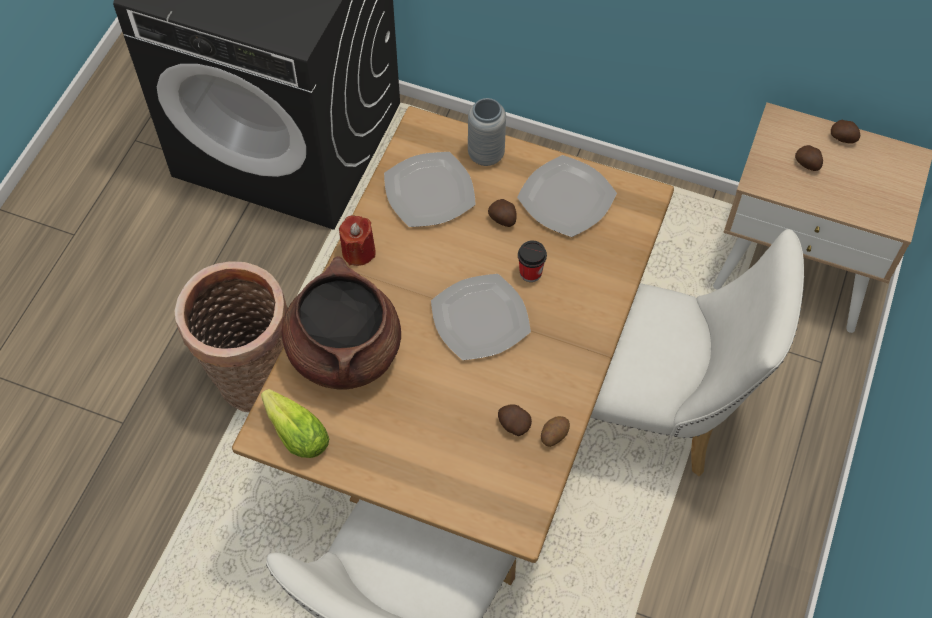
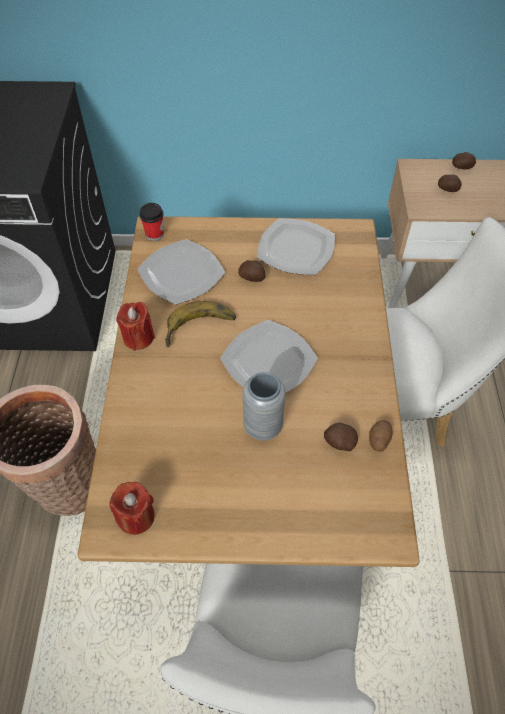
camera: 20 degrees left, 5 degrees down
lettuce [261,389,329,458] -> red candle [110,482,155,535]
brown cooking pot [282,256,401,390] -> none
grey vase [468,98,506,166] -> grey vase moved to [243,372,285,441]
cup [518,241,547,282] -> cup moved to [139,203,164,241]
none -> banana [165,301,236,347]

